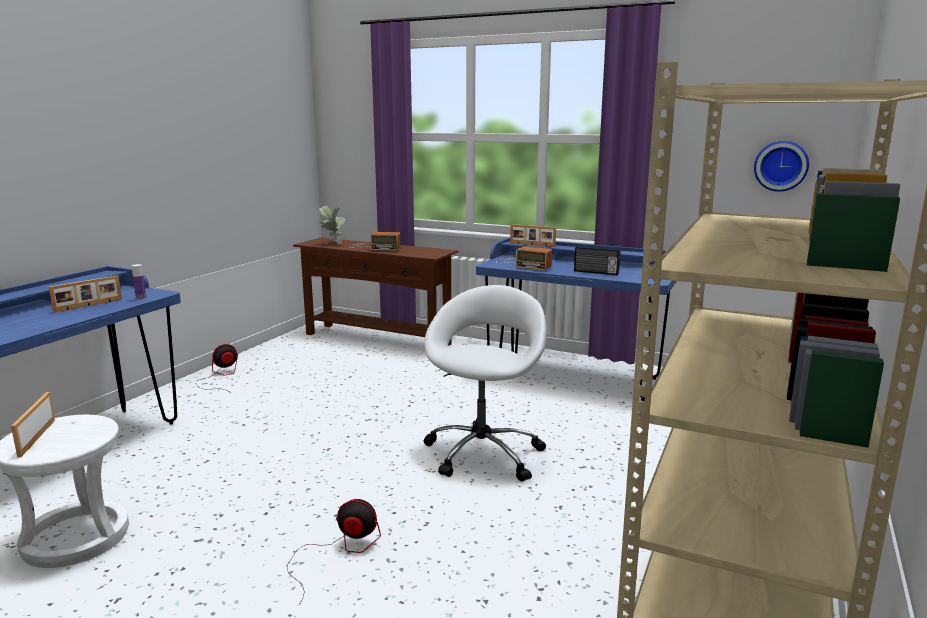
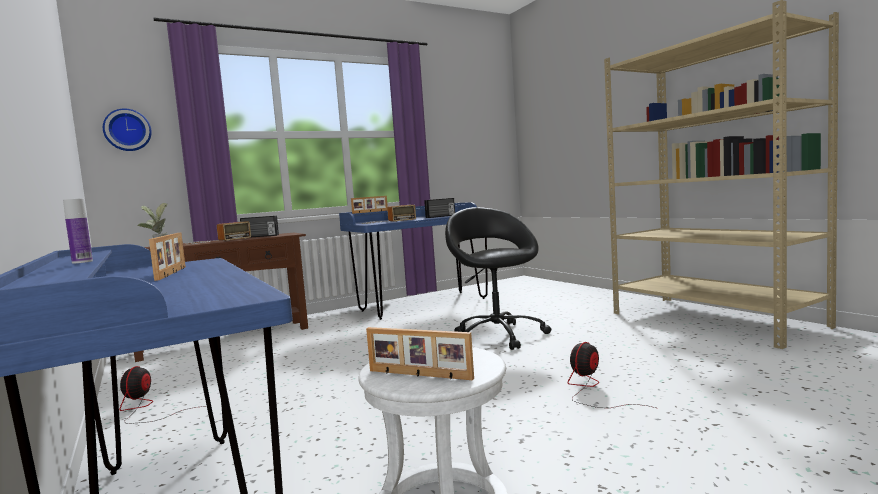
camera: 55 degrees left, 10 degrees down
bottle [132,264,146,300] -> bottle moved to [63,199,93,264]
white office chair [424,285,547,482] -> black office chair [445,207,552,350]
wall clock [754,141,809,192] -> wall clock moved to [103,109,152,151]
none -> radio [240,216,279,237]

